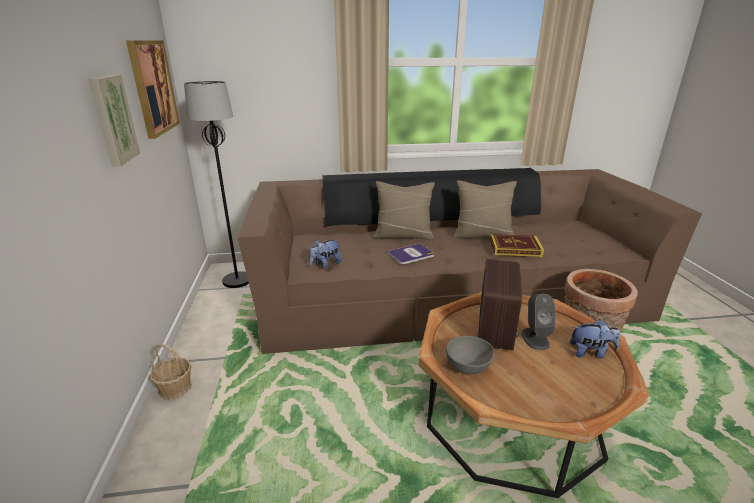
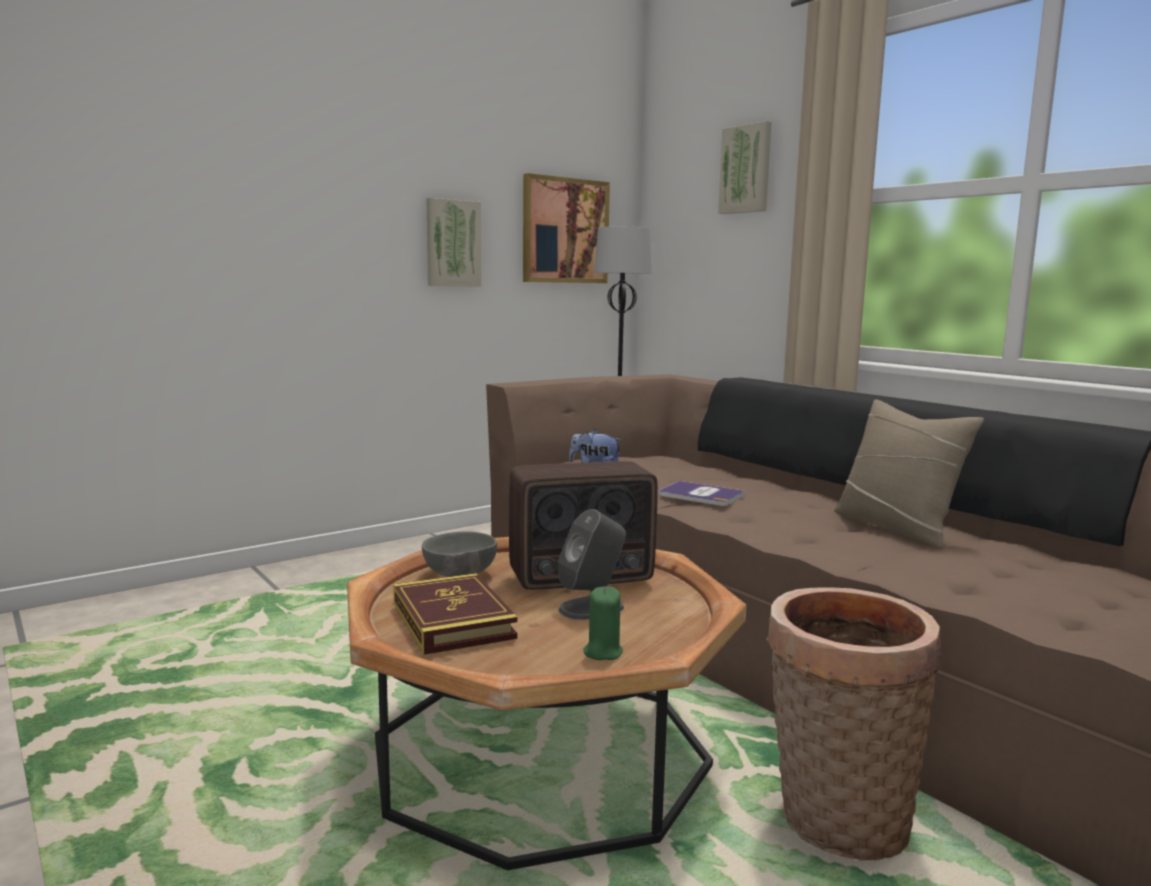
camera: 60 degrees right, 15 degrees down
basket [150,344,192,400] -> none
beige pillow [373,181,435,240] -> none
book [490,234,544,257] -> book moved to [393,573,518,655]
plush toy [570,319,620,358] -> green candle [583,586,623,660]
none -> picture [718,121,771,214]

